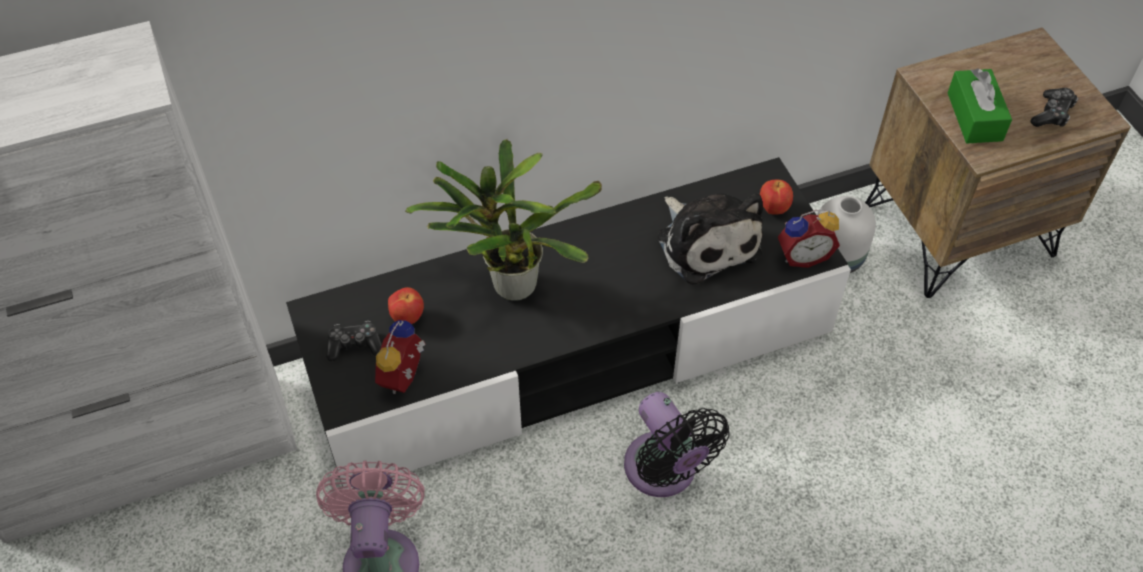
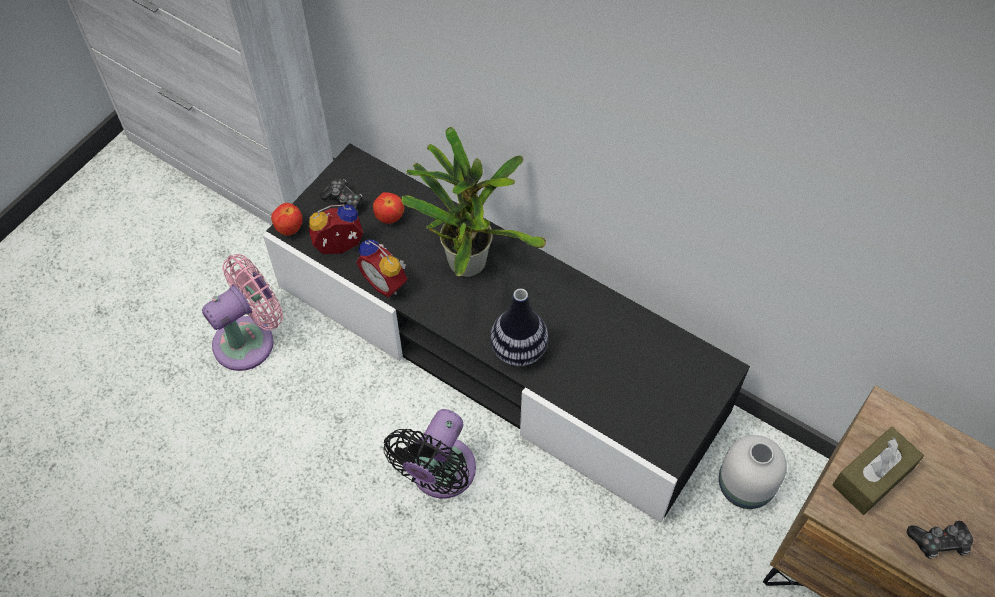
camera: 55 degrees right, 5 degrees up
plush toy [657,193,763,285] -> none
apple [760,179,793,215] -> apple moved to [271,203,302,236]
alarm clock [778,210,840,268] -> alarm clock moved to [356,240,407,298]
green tissue box [948,68,1012,144] -> brown tissue box [832,427,924,515]
none -> vase [490,288,548,366]

